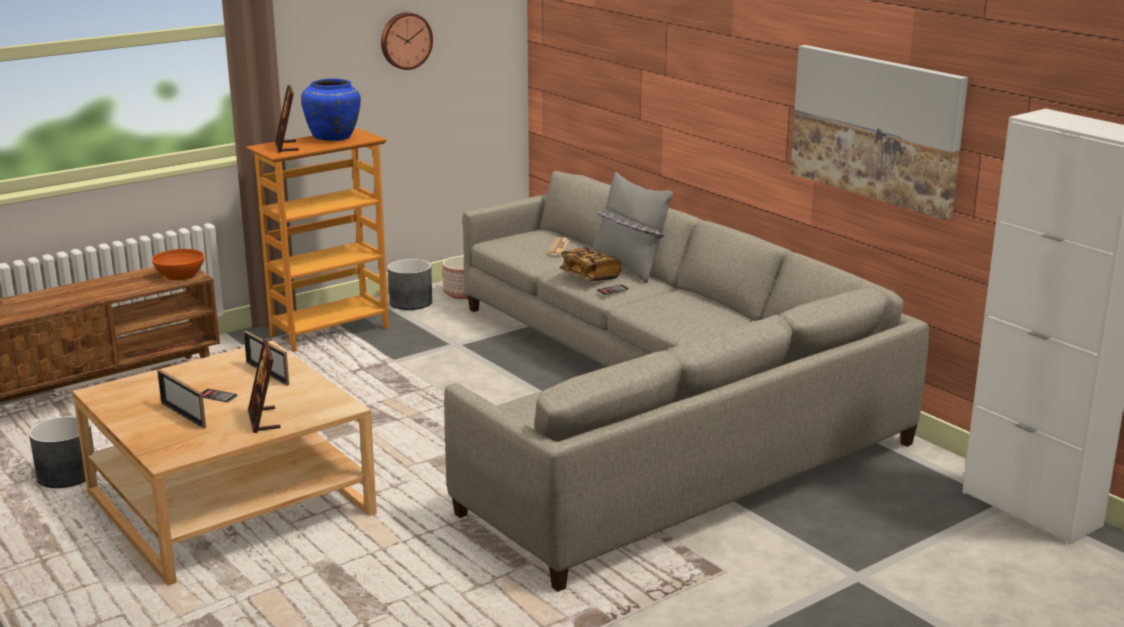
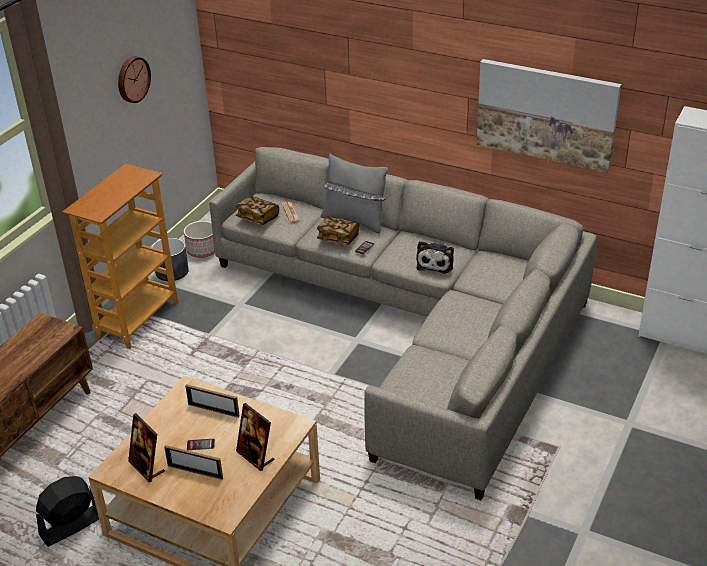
camera: 25 degrees left, 15 degrees up
grey planter [29,416,97,488] -> black fan [36,476,99,547]
orange bowl [152,249,204,281] -> none
picture frame [275,85,299,153] -> picture frame moved to [128,413,165,482]
blue vase [301,79,361,141] -> none
none -> book [236,196,279,225]
none -> plush toy [416,241,454,274]

